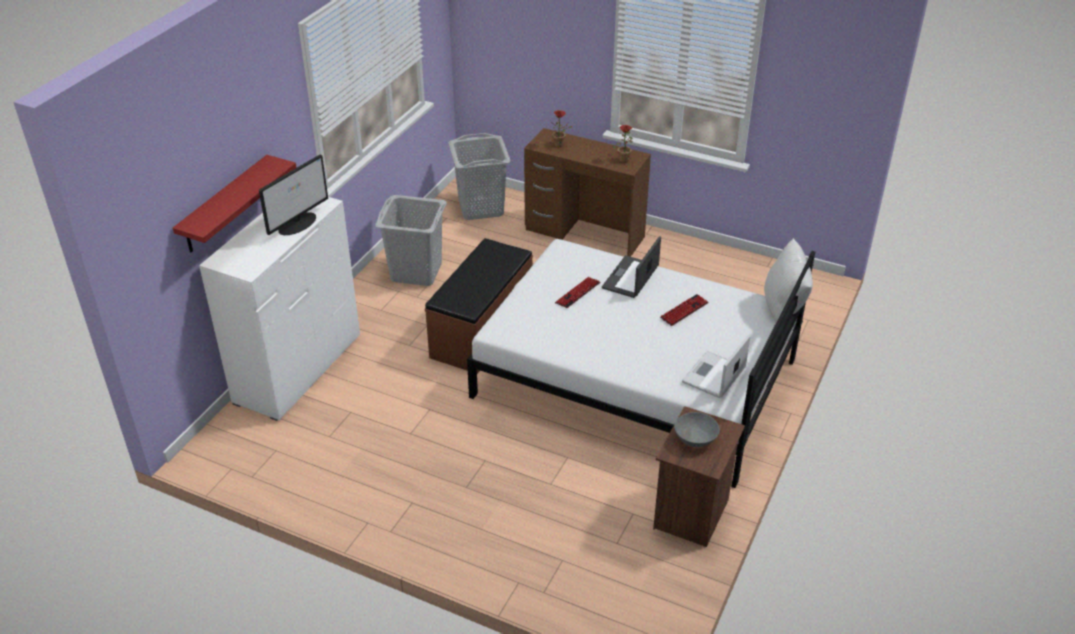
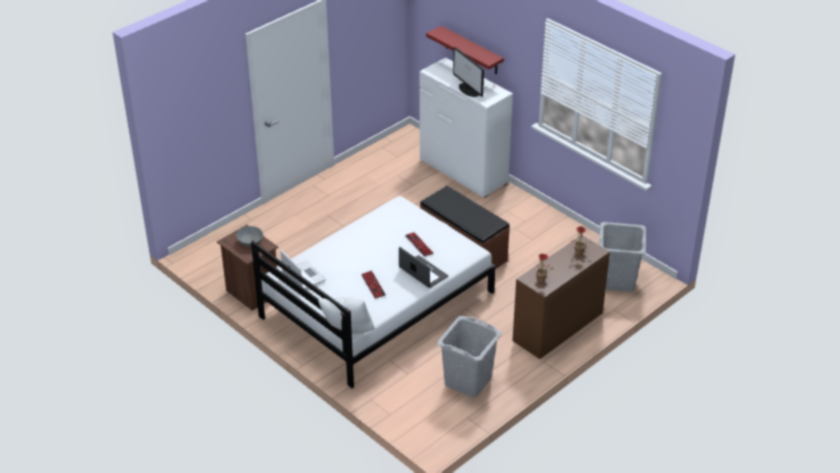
camera: 110 degrees right, 0 degrees up
grey laundry basket [375,195,447,286] -> grey laundry basket moved to [437,316,502,398]

